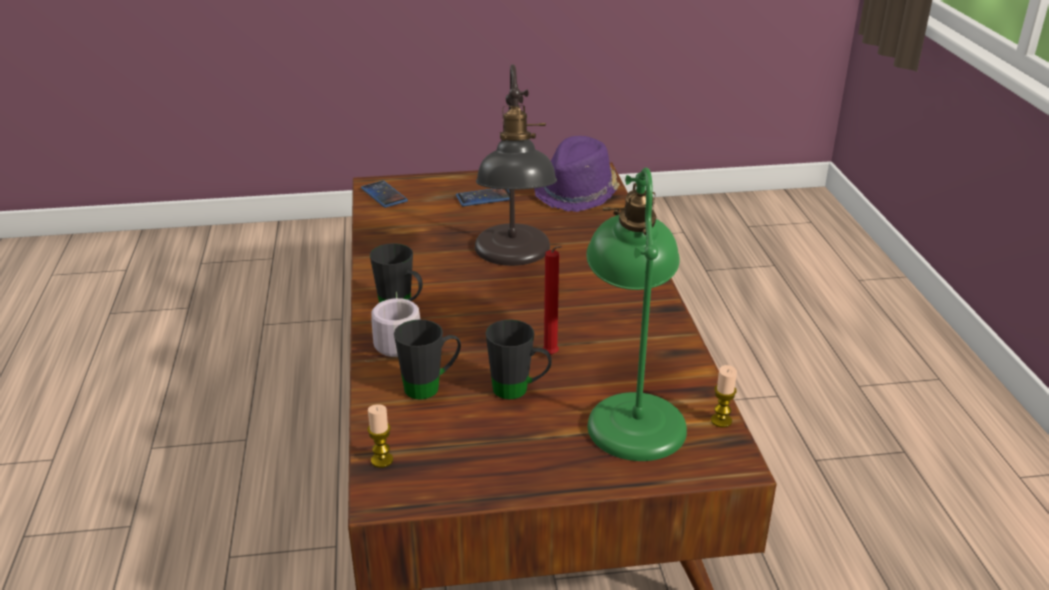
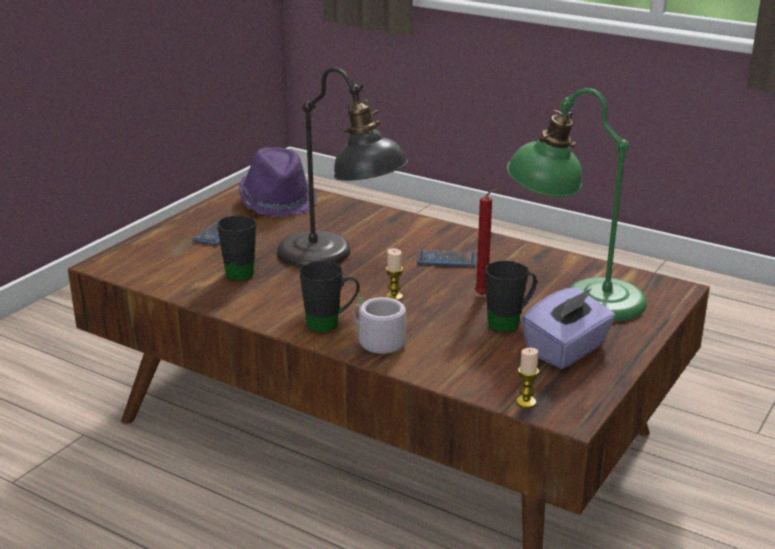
camera: 50 degrees left, 5 degrees down
phone [361,181,408,208] -> phone moved to [417,250,476,267]
black mug [394,319,461,400] -> black mug moved to [217,215,256,280]
candle [711,365,737,428] -> candle moved to [386,248,403,301]
none -> purple tissue box [522,287,615,369]

